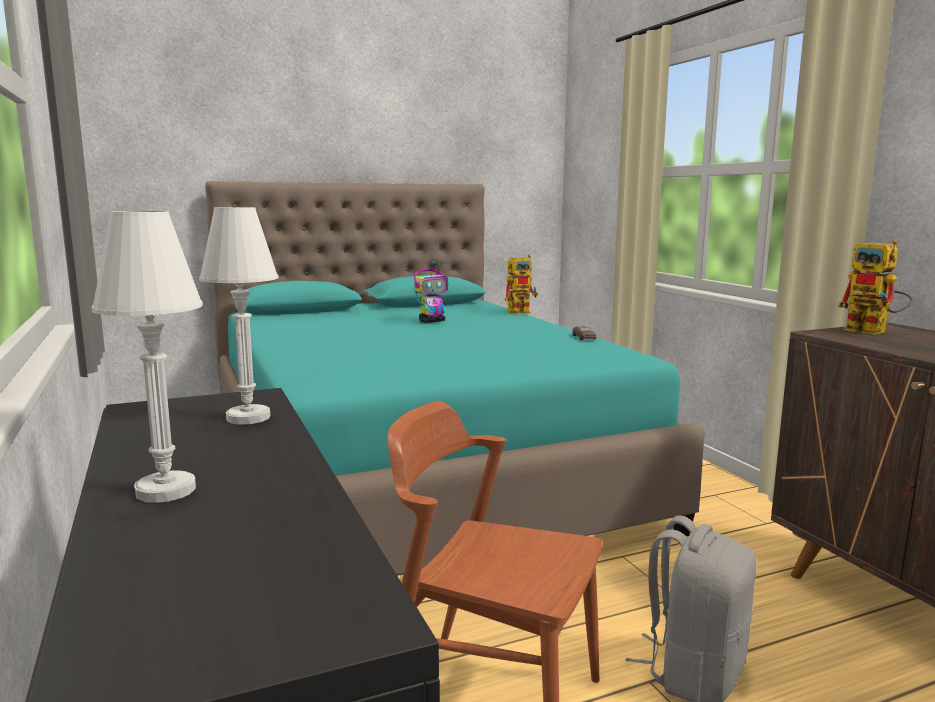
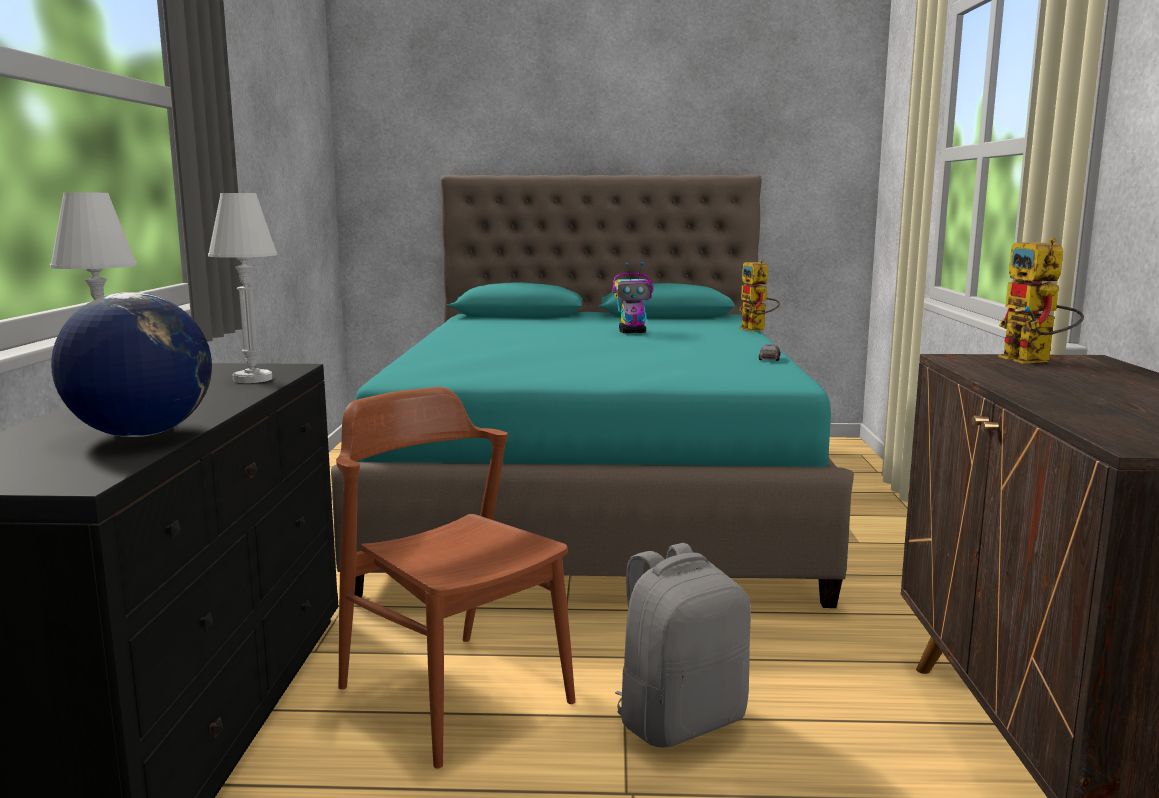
camera: 25 degrees right, 0 degrees up
toy robot [505,255,538,315] -> toy robot turned 75 degrees clockwise [739,260,780,331]
none -> globe [51,292,212,437]

